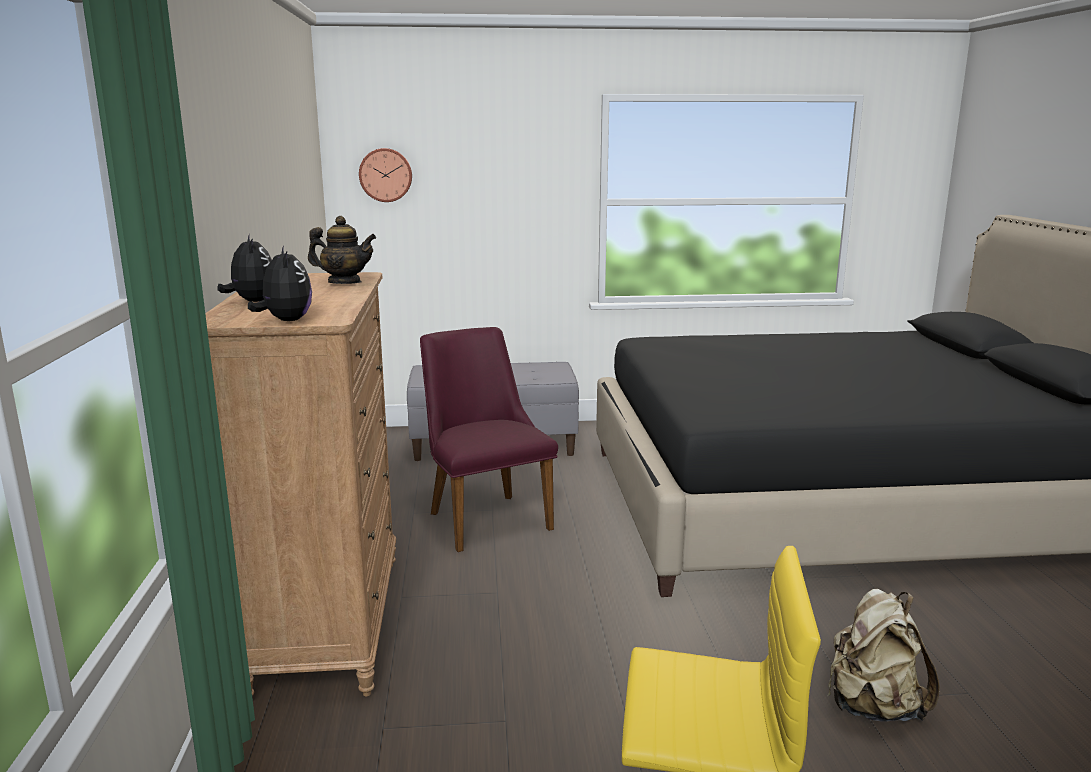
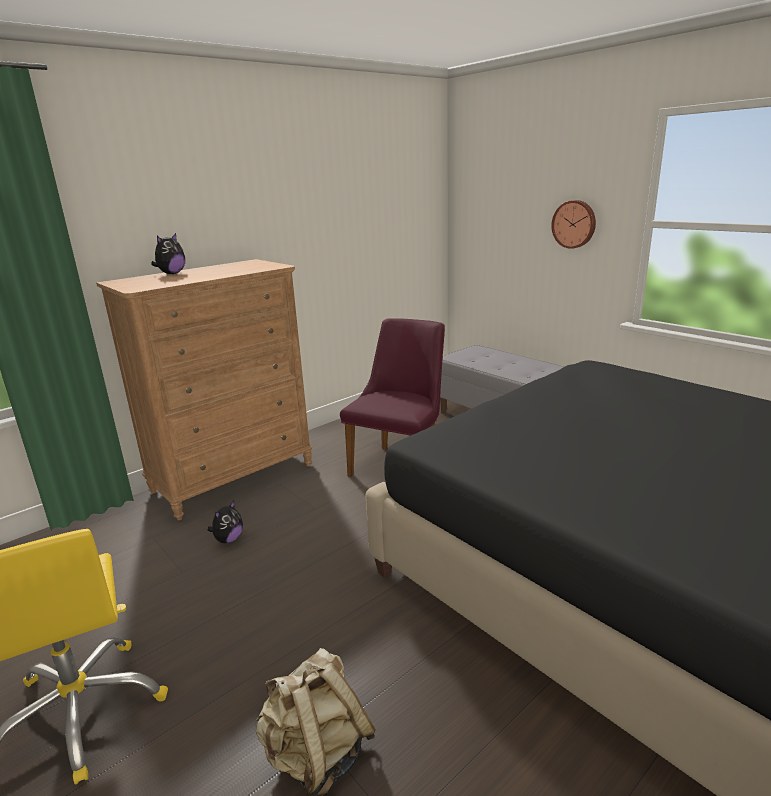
camera: 55 degrees right, 5 degrees up
plush toy [248,246,312,321] -> plush toy moved to [208,501,243,543]
teapot [308,216,376,284] -> none
wall clock [359,148,412,202] -> wall clock moved to [551,200,596,249]

